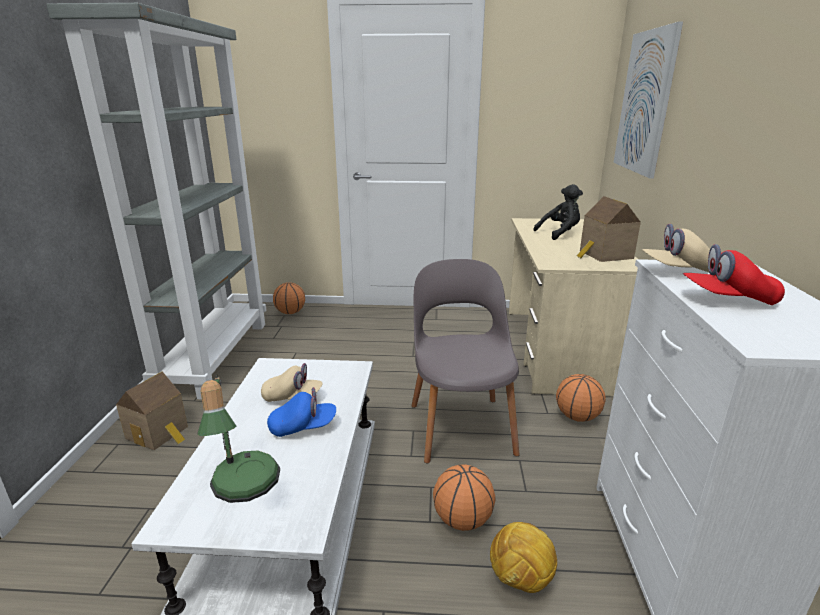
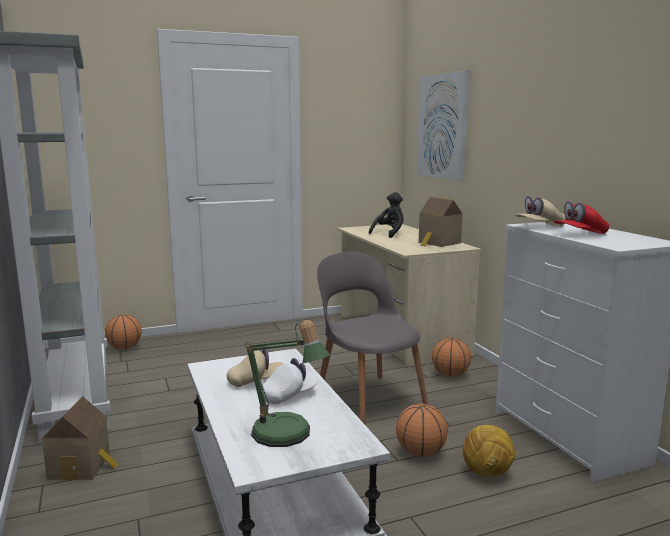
camera: 25 degrees left, 10 degrees down
blue cap [267,387,336,437] -> white cap [262,358,318,405]

